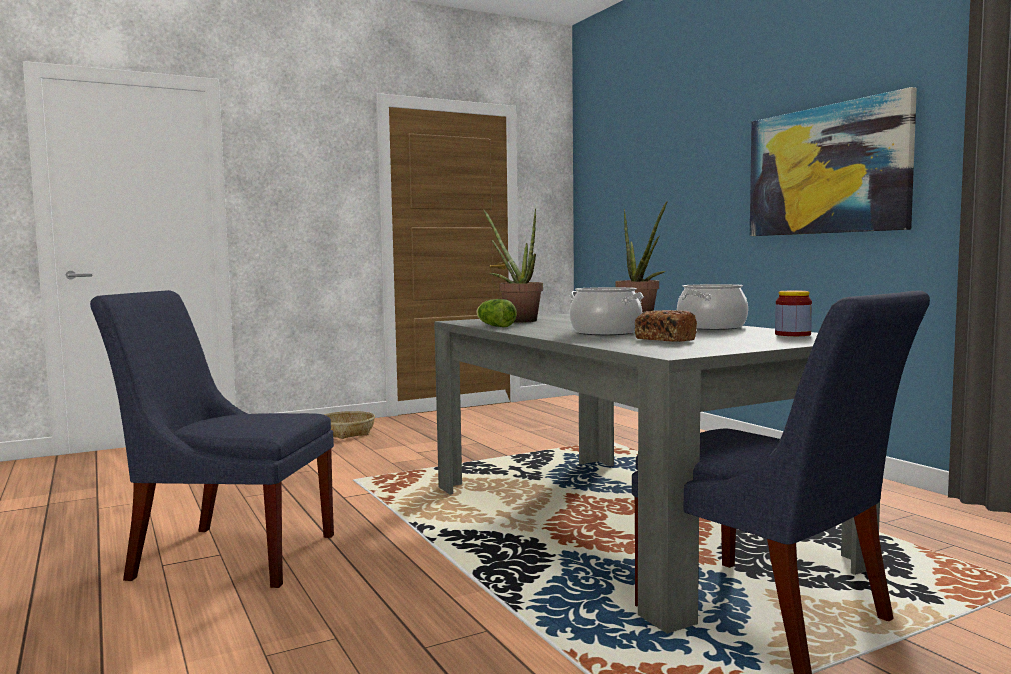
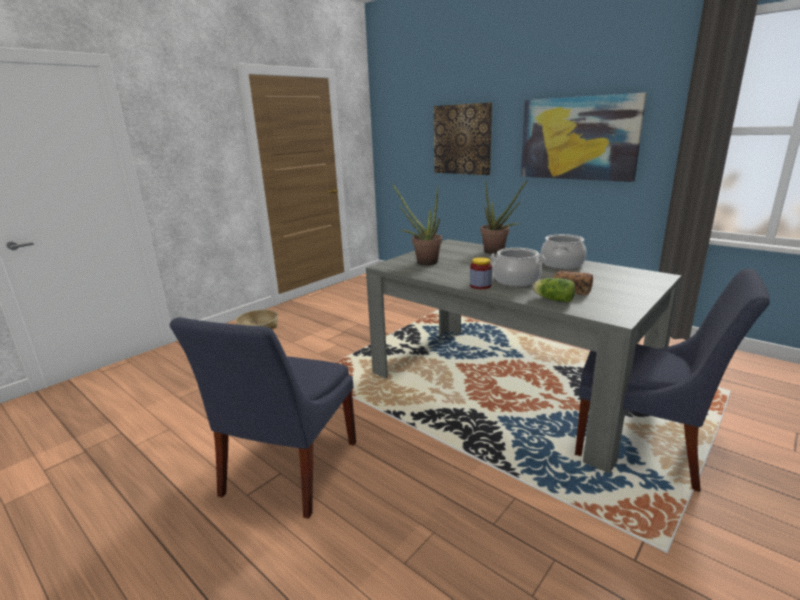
camera: 20 degrees left, 15 degrees up
blue chair [90,290,334,588] -> blue chair turned 60 degrees counterclockwise [170,317,356,519]
lettuce [476,299,517,327] -> lettuce moved to [532,278,576,303]
jar [775,291,812,336] -> jar moved to [470,257,492,289]
none -> picture [434,102,492,175]

